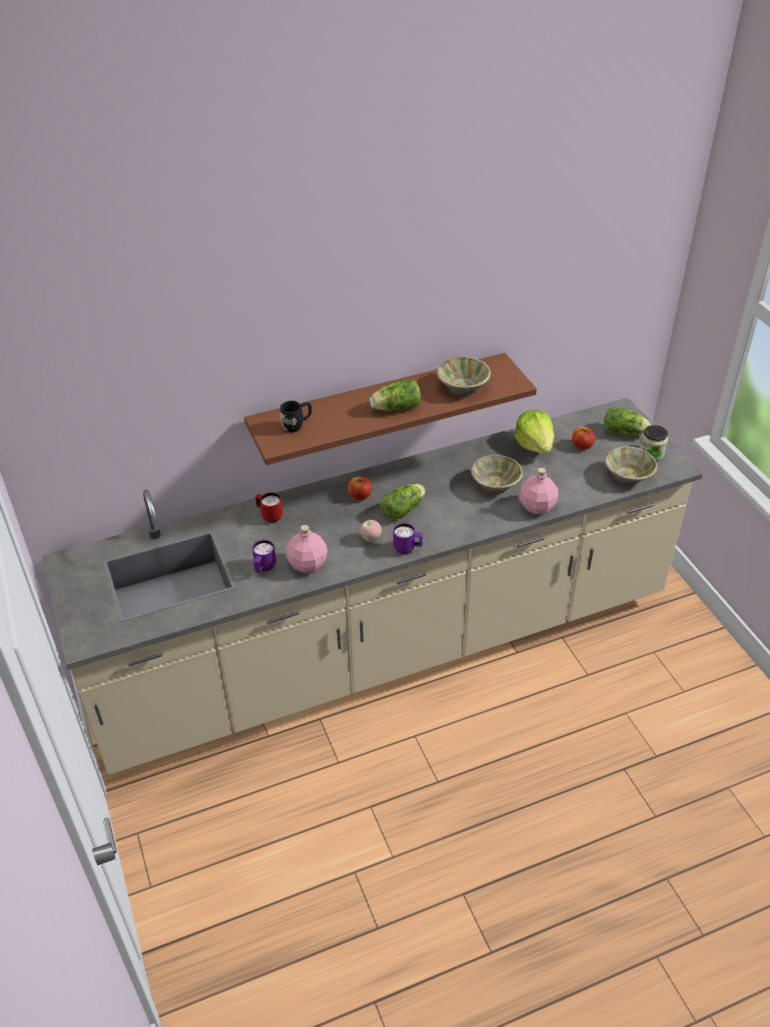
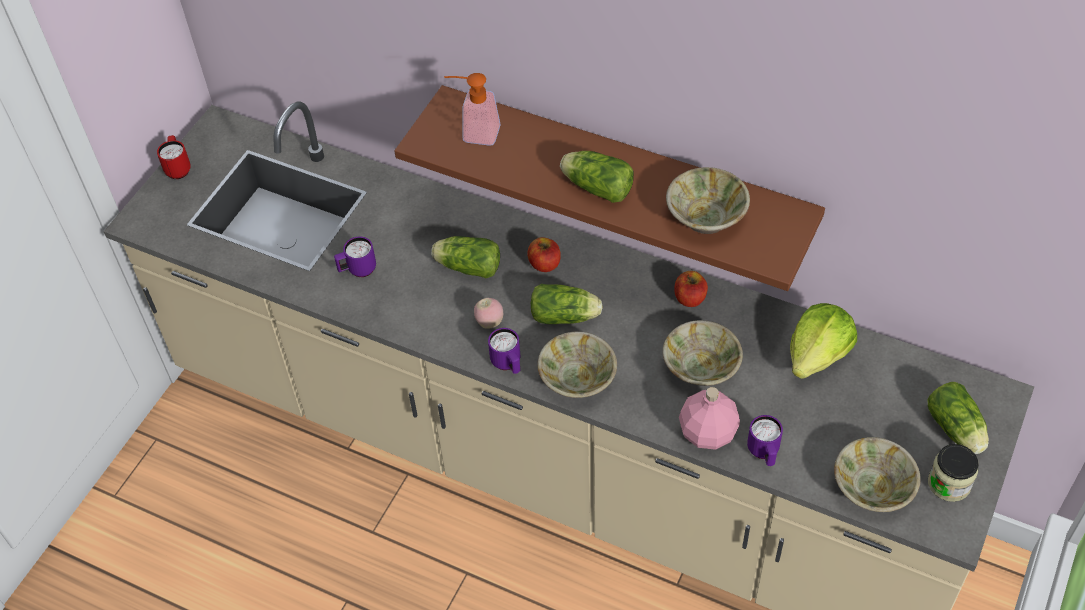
camera: 50 degrees right, 10 degrees up
red mug [255,492,283,522] -> red mug moved to [157,135,191,179]
black mug [279,401,312,432] -> soap dispenser [444,73,501,146]
pink bottle [286,525,328,573] -> none
apple [572,426,595,449] -> apple moved to [674,271,708,307]
none -> lettuce [431,236,500,278]
none -> beige bowl [538,331,617,398]
none -> purple mug [747,415,783,466]

